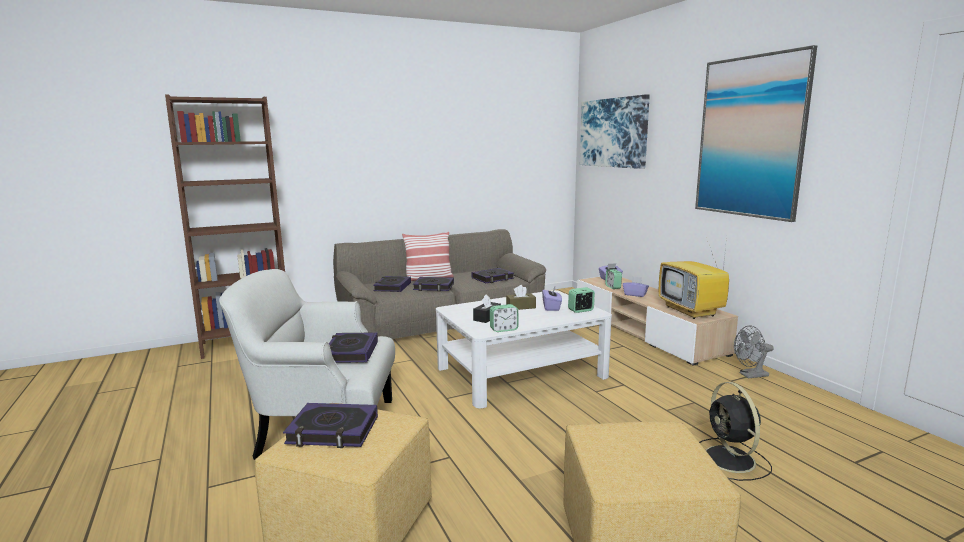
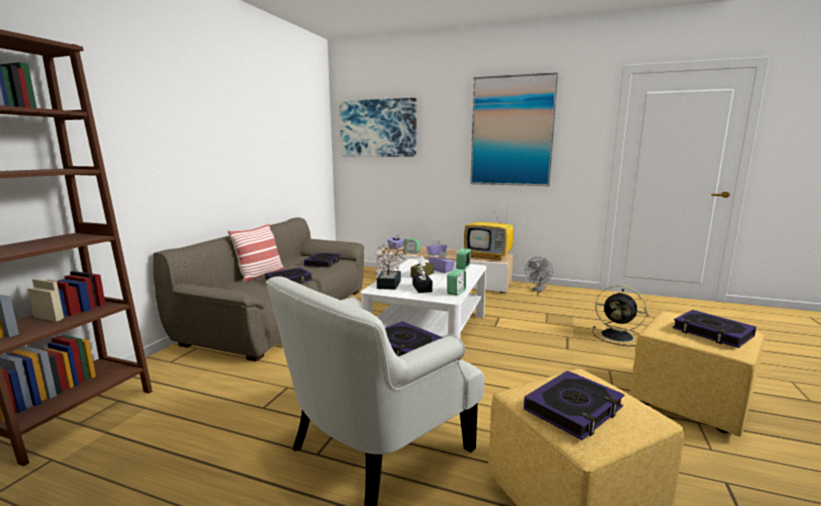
camera: 45 degrees left, 0 degrees up
book [373,276,411,292] -> book moved to [672,310,756,348]
none -> potted plant [374,241,406,290]

